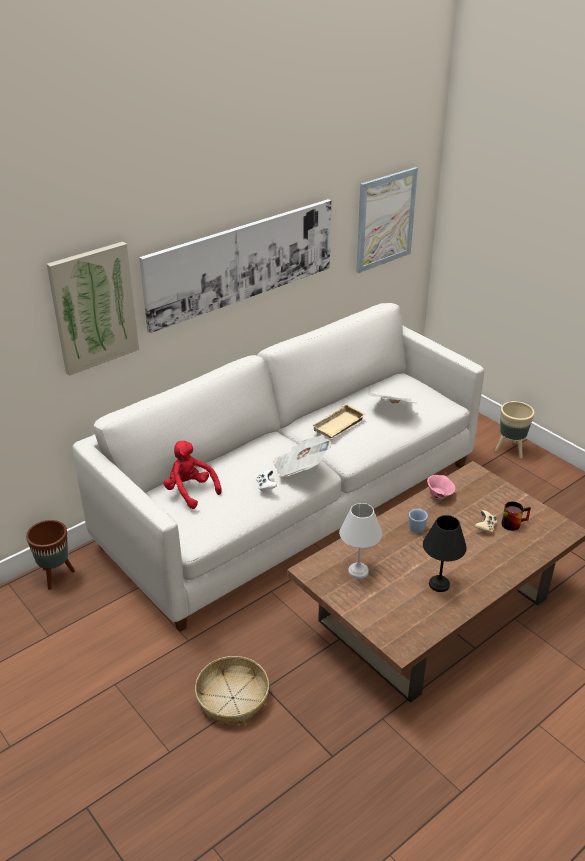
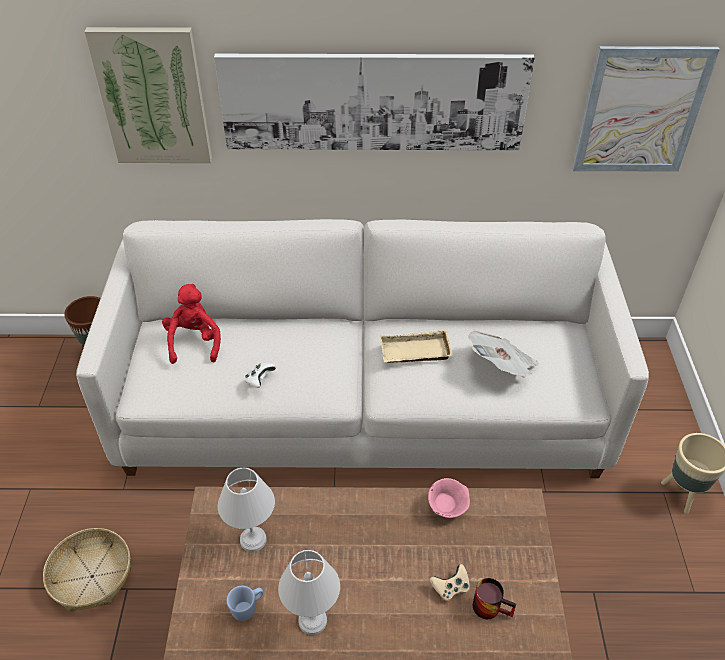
camera: 40 degrees right, 10 degrees up
newspaper [273,435,331,478] -> none
blue mug [409,509,428,533] -> blue mug moved to [227,586,263,621]
black table lamp [423,515,467,592] -> white table lamp [278,550,340,635]

